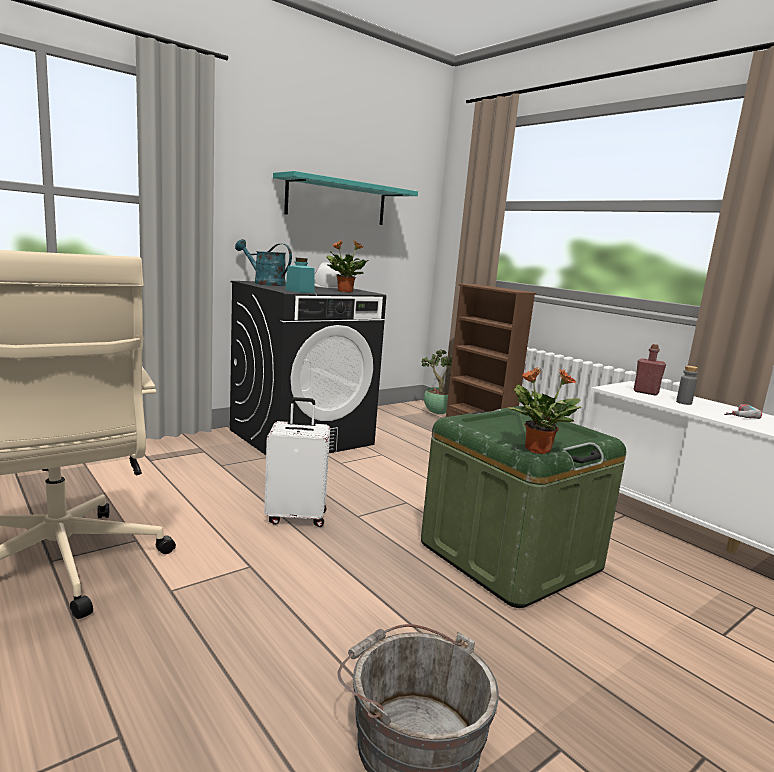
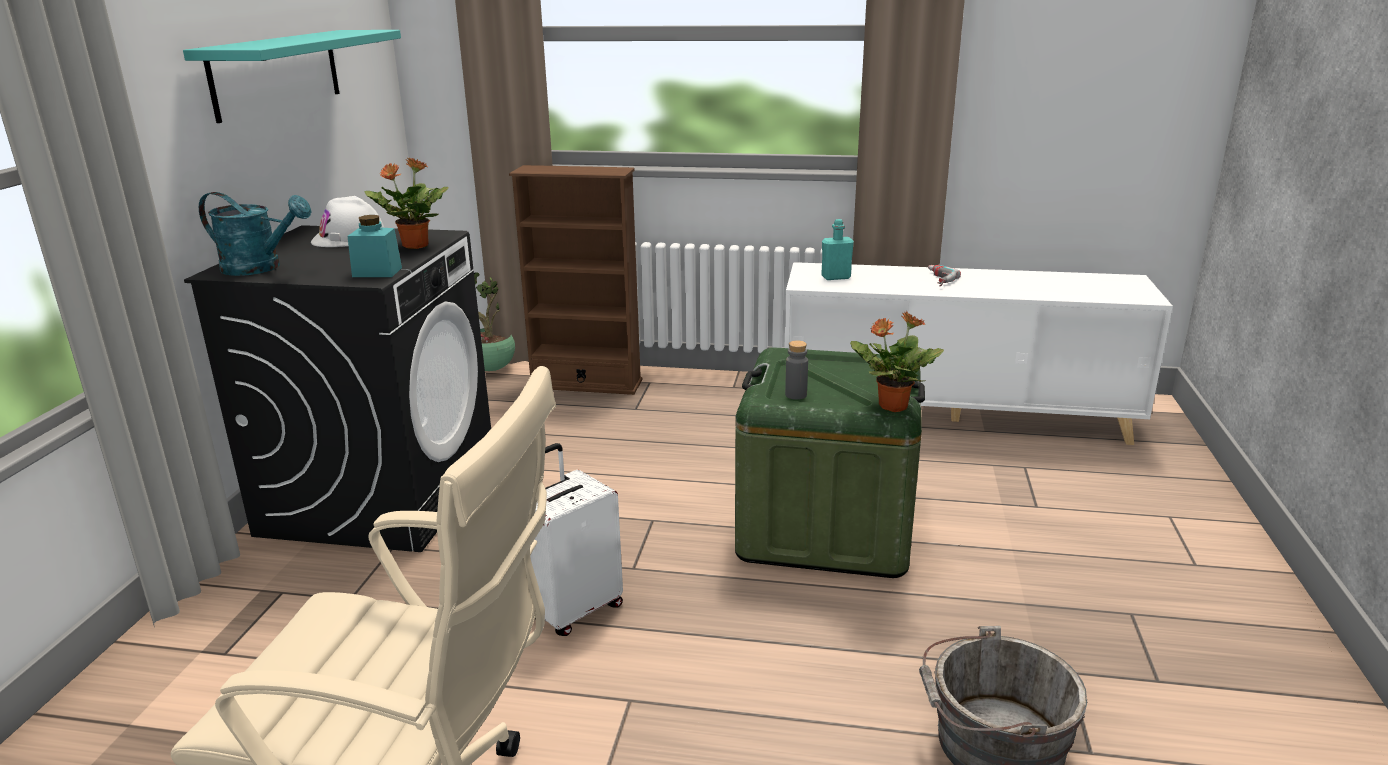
camera: 40 degrees left, 10 degrees up
turquoise watering can [235,239,292,286] -> turquoise watering can turned 150 degrees counterclockwise [199,192,312,276]
red bottle [633,344,666,395] -> turquoise bottle [821,219,854,280]
grey bottle [676,366,698,405] -> grey bottle moved to [785,340,808,400]

